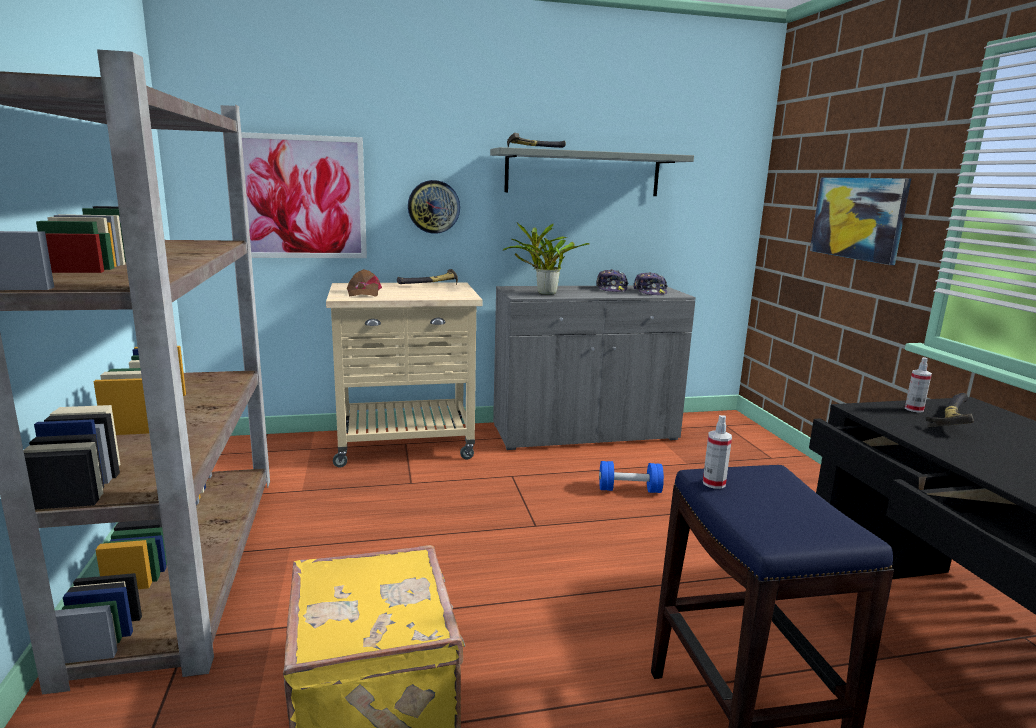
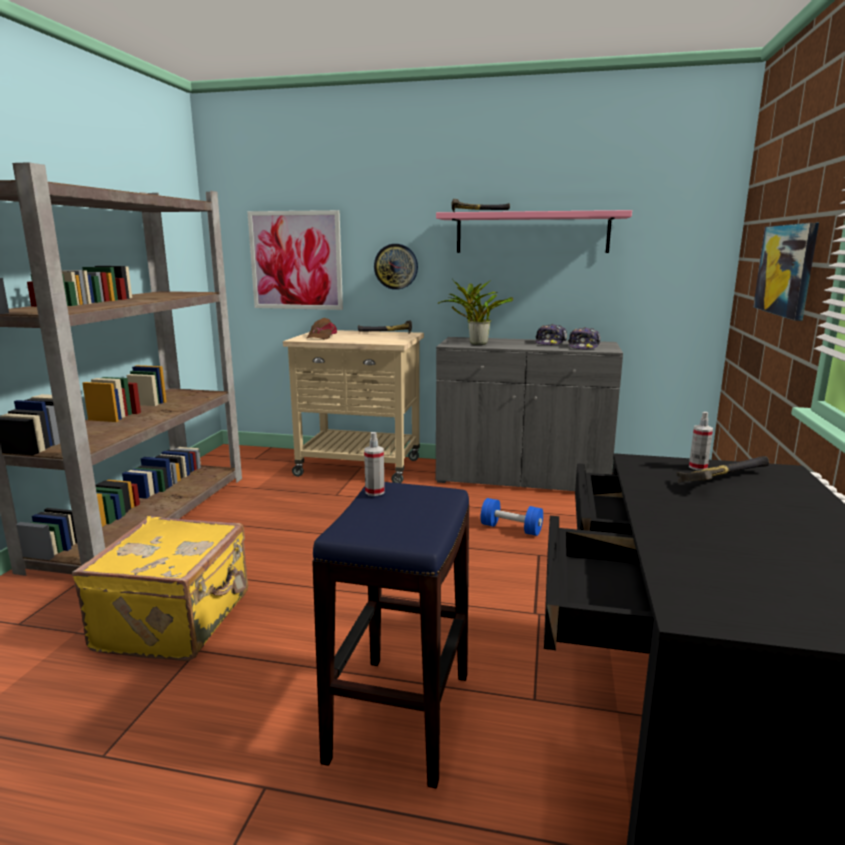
camera: 25 degrees right, 0 degrees up
grey shelf [490,147,694,196] -> pink shelf [436,210,632,253]

